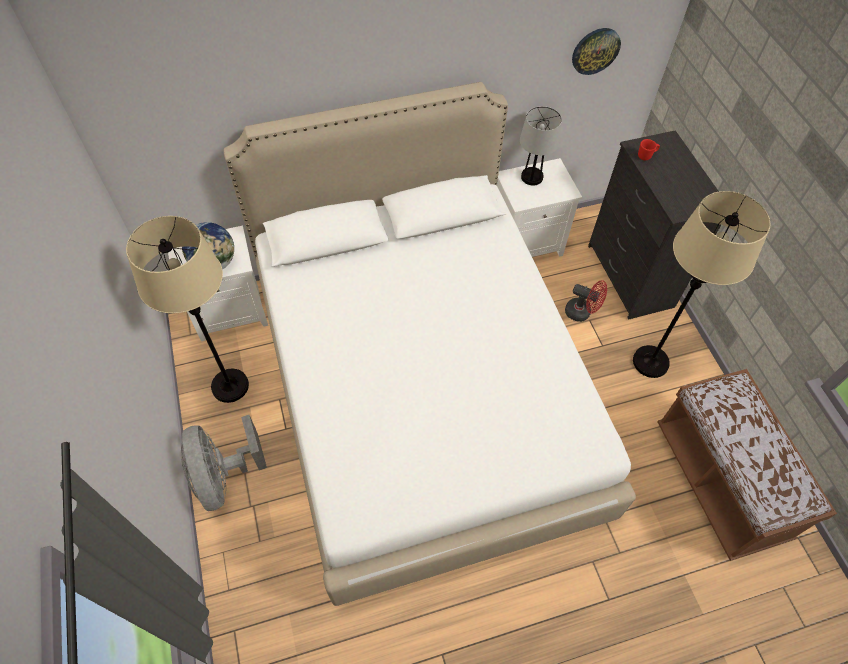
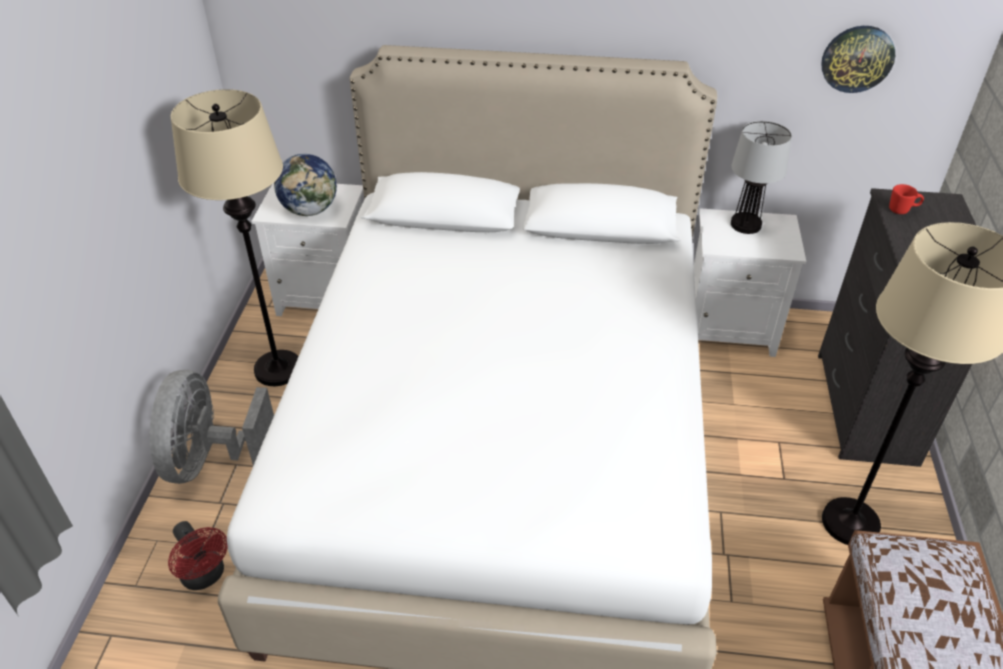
camera: 25 degrees right, 15 degrees down
red fan [565,280,607,322] -> red fan moved to [168,521,228,590]

